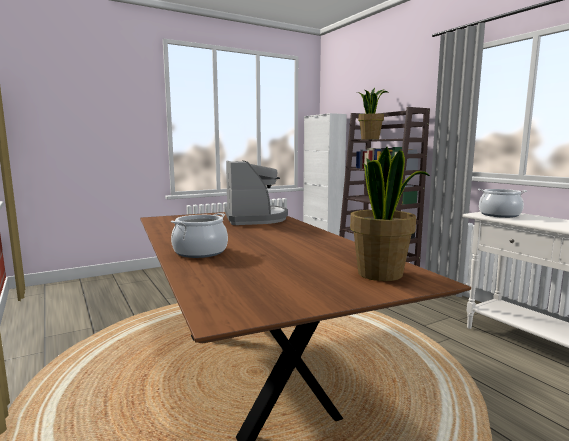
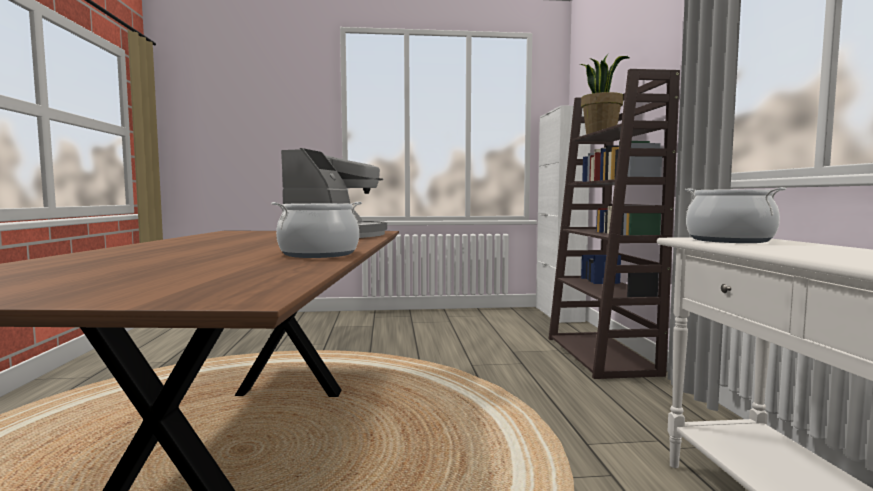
camera: 25 degrees right, 5 degrees down
cooking pot [171,213,228,258] -> cooking pot moved to [271,202,362,258]
potted plant [350,147,430,281] -> none

